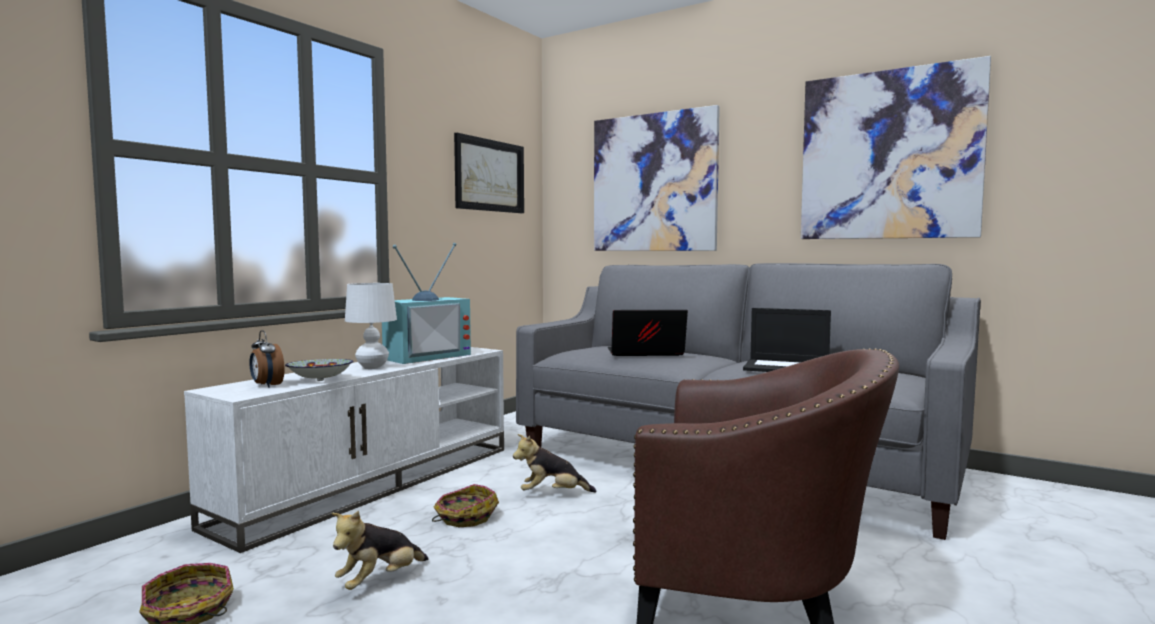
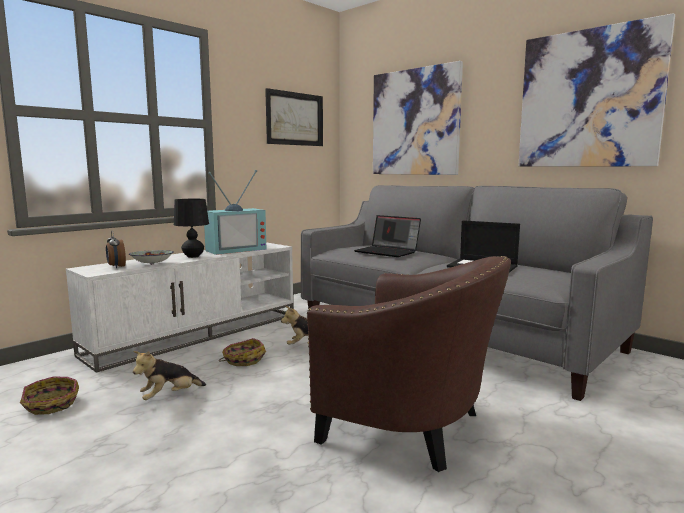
camera: 10 degrees right, 5 degrees up
white table lamp [345,283,397,369] -> black table lamp [174,199,209,258]
laptop [608,310,688,356] -> laptop turned 150 degrees counterclockwise [354,215,421,257]

